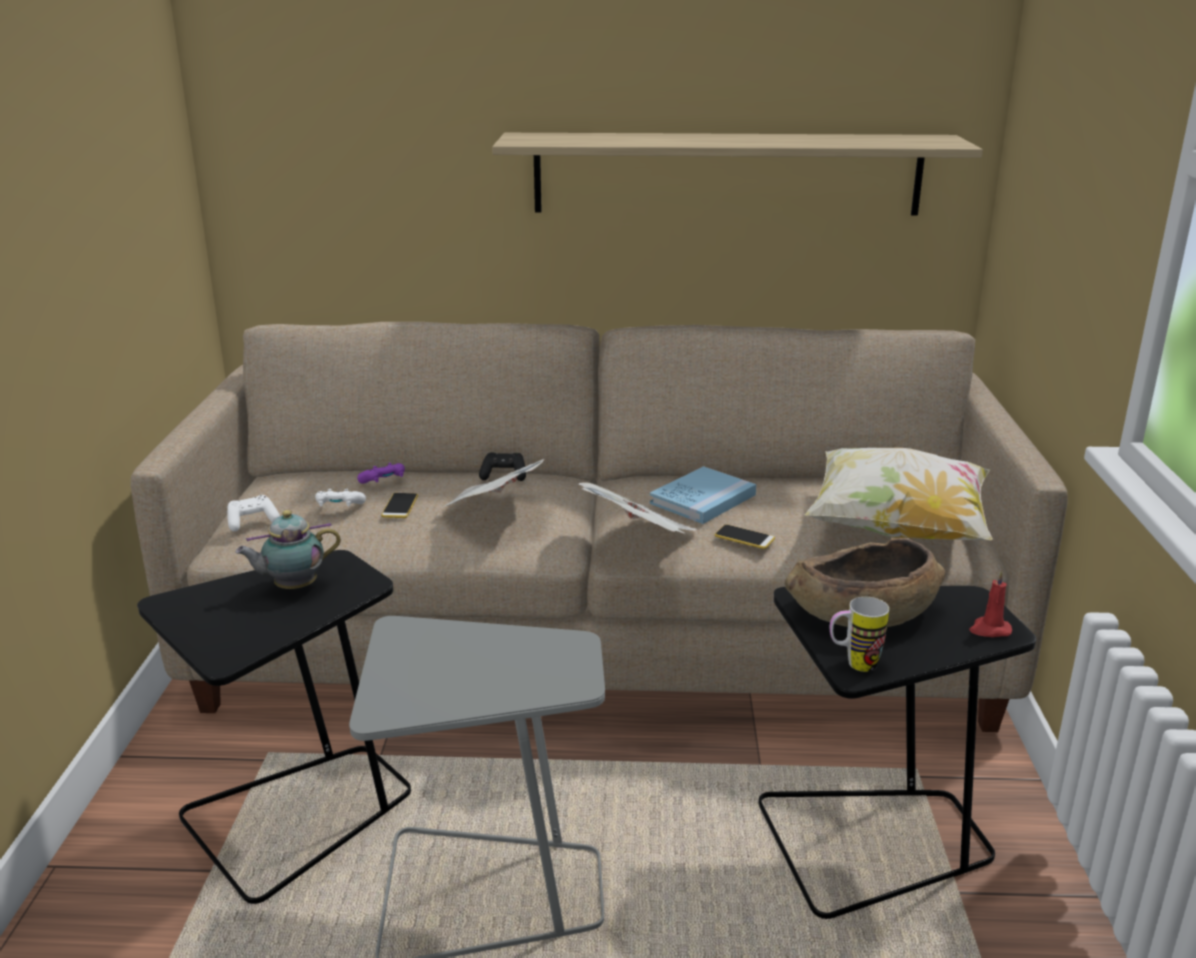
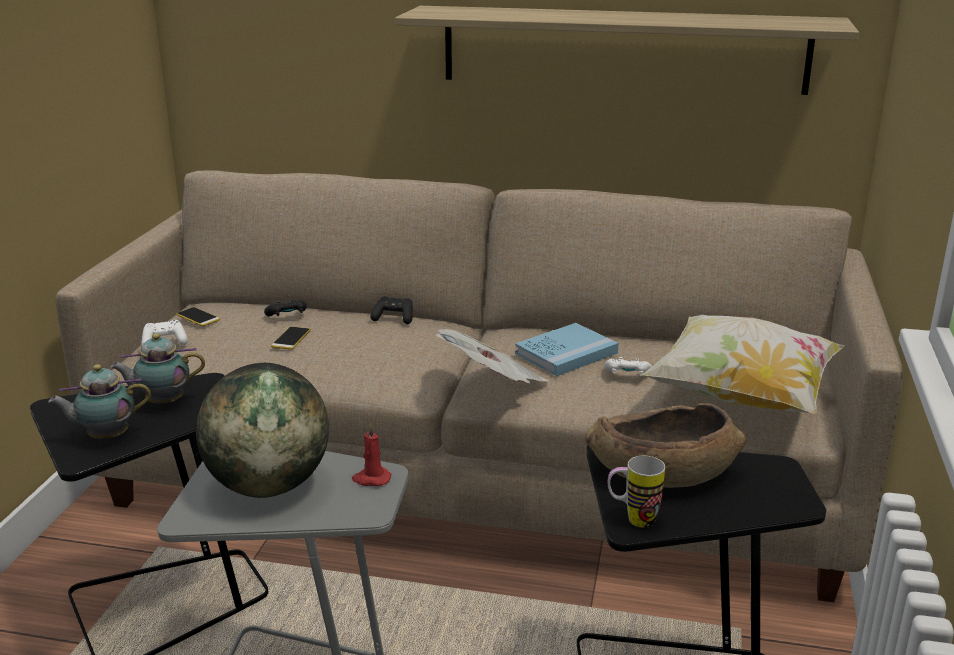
camera: 10 degrees right, 0 degrees up
white game controller [315,489,366,506] -> white game controller moved to [605,357,652,376]
purple game controller [357,463,405,484] -> black game controller [264,299,306,316]
newspaper [441,457,548,508] -> none
phone [715,524,775,549] -> phone moved to [177,307,220,326]
red candle [969,570,1012,637] -> red candle moved to [352,423,391,486]
none -> teapot [48,364,151,439]
none -> globe [196,363,329,498]

